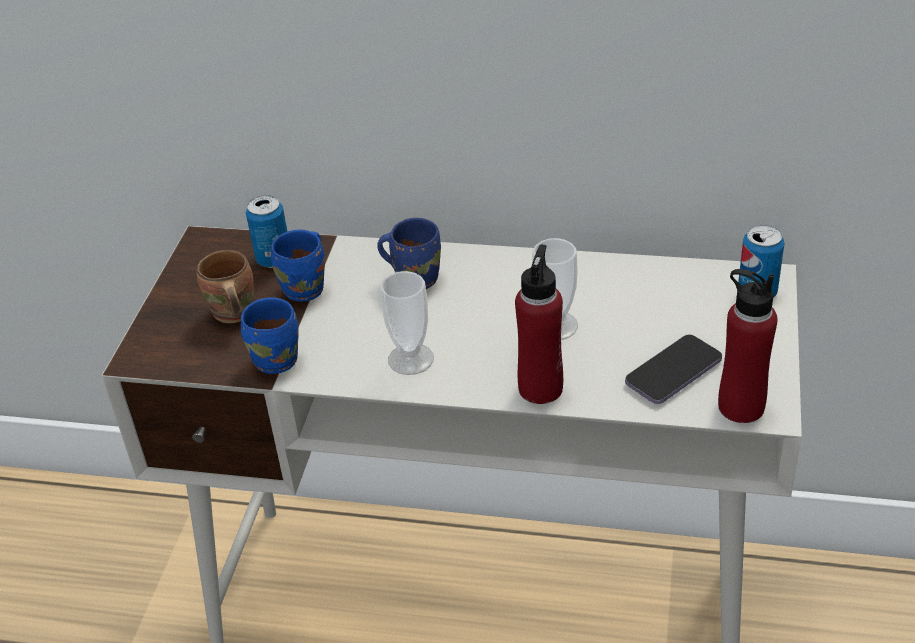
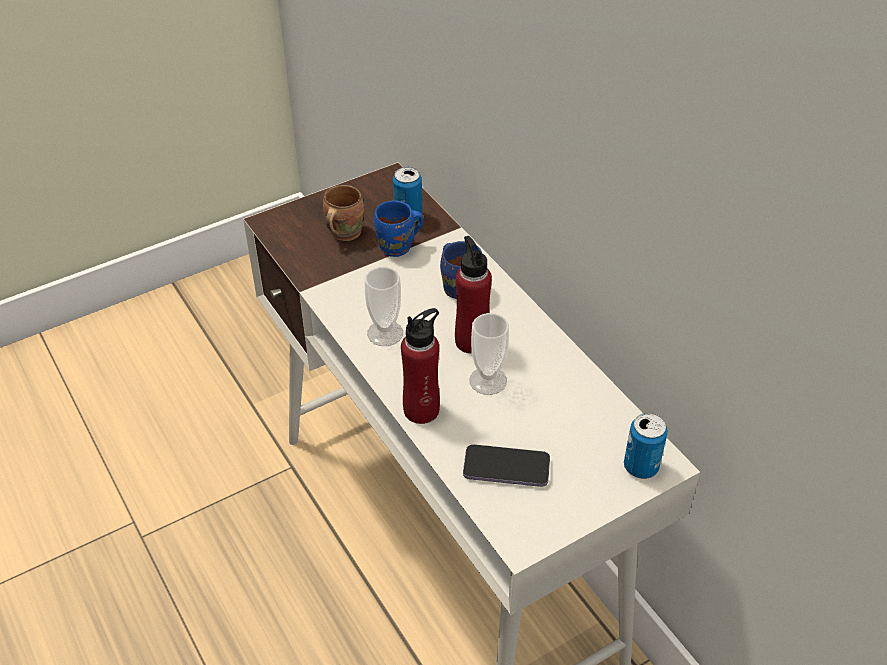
camera: 45 degrees right, 5 degrees up
blue mug [241,297,299,374] -> none
red bottle [718,269,778,423] -> red bottle moved to [455,236,492,354]

